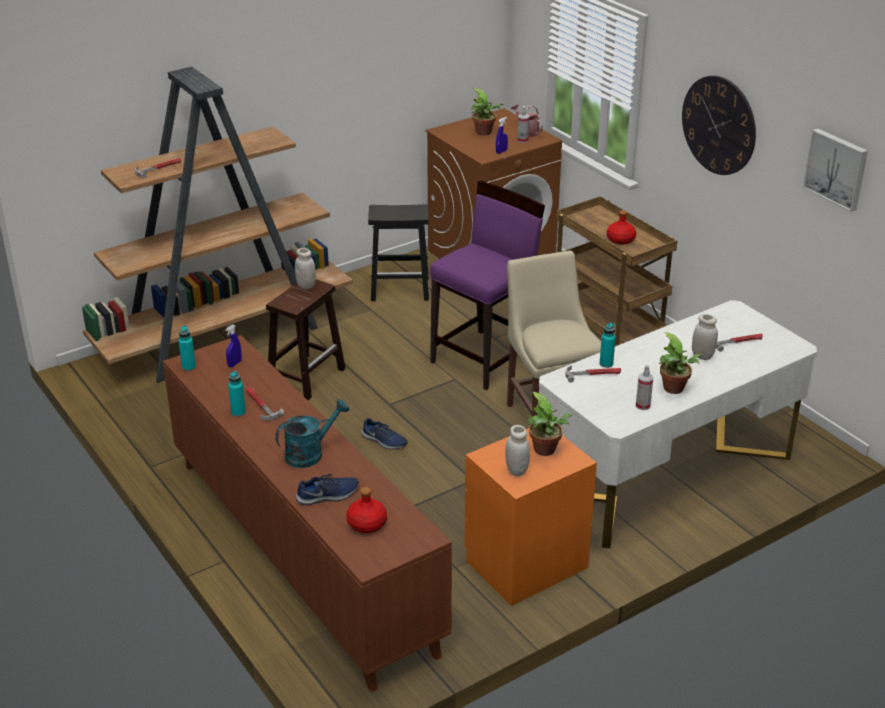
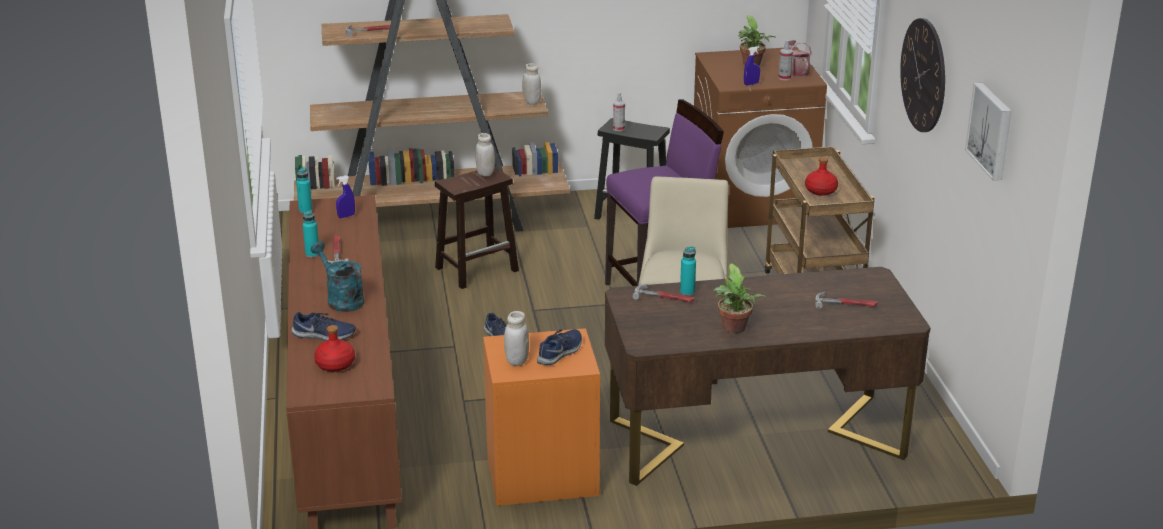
camera: 25 degrees right, 5 degrees down
turquoise watering can [275,399,349,468] -> turquoise watering can turned 120 degrees counterclockwise [311,241,364,312]
potted plant [528,392,574,456] -> blue shoe [537,329,582,365]
white desk [539,300,817,549] -> brown desk [605,267,931,486]
spray bottle [636,365,654,410] -> spray bottle moved to [613,92,625,131]
white jar [692,314,718,360] -> white jar moved to [522,63,541,105]

